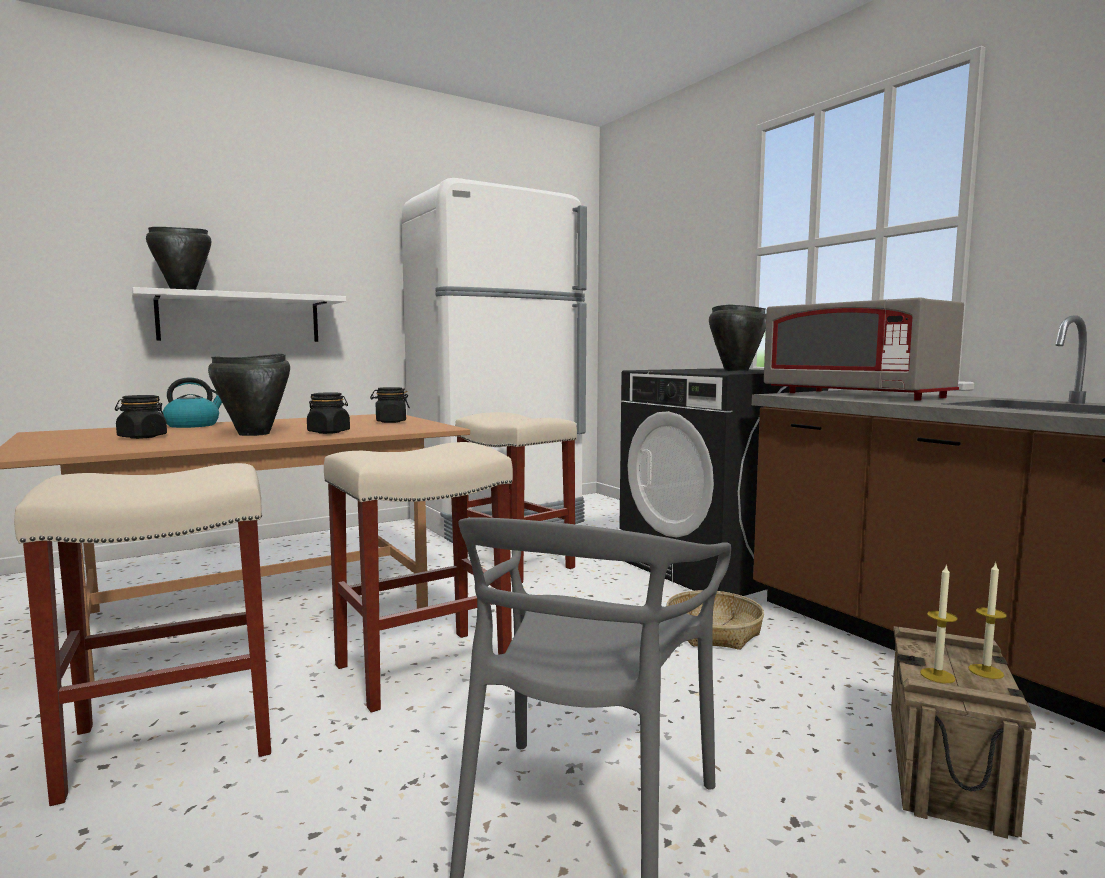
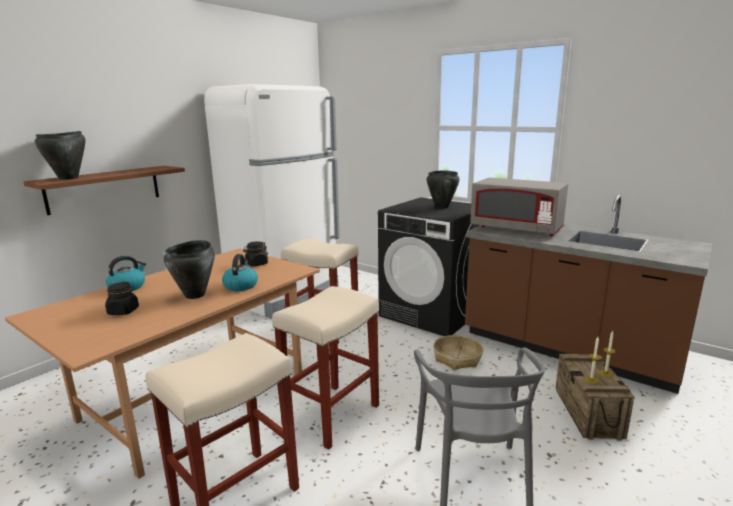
camera: 20 degrees left, 10 degrees up
white shelf [132,287,346,342] -> brown shelf [24,166,185,215]
black jar [307,392,350,434] -> kettle [222,254,258,291]

